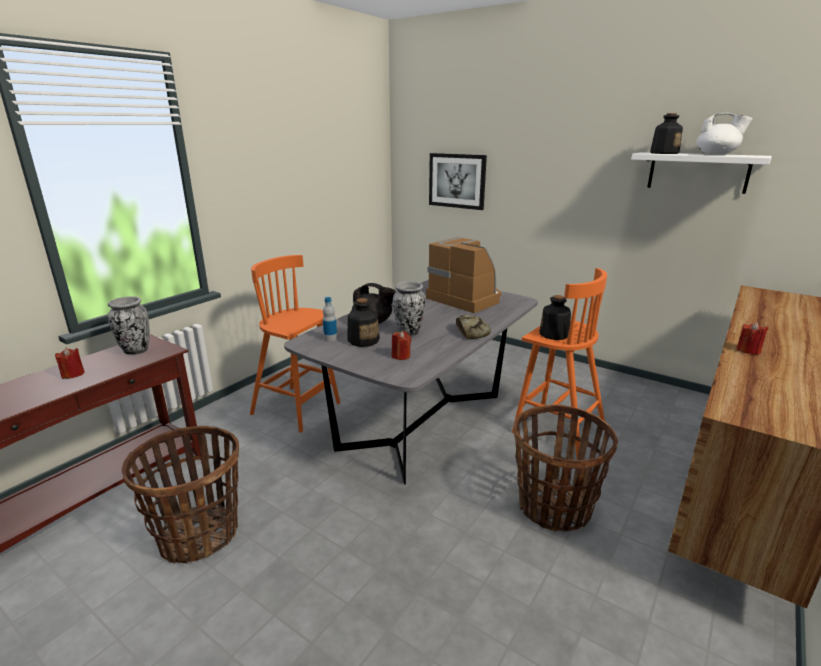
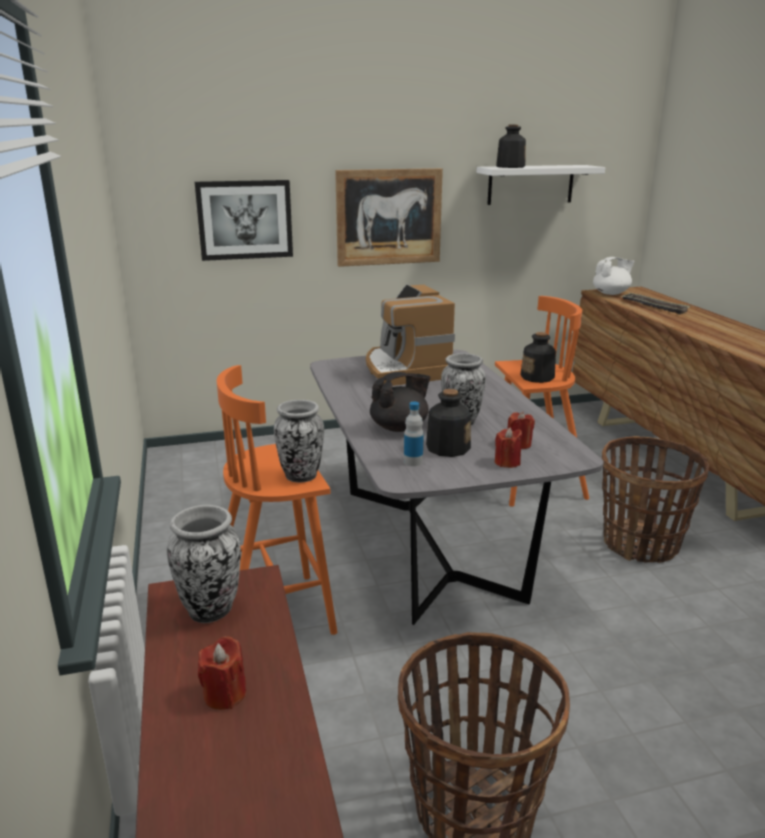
camera: 50 degrees left, 0 degrees up
coffee machine [426,237,501,313] -> coffee machine turned 105 degrees counterclockwise [366,284,455,386]
bread [456,315,491,339] -> none
white teapot [696,113,753,155] -> white teapot moved to [593,257,635,295]
red candle [737,322,768,355] -> red candle moved to [495,427,522,468]
none -> vase [274,400,324,482]
none -> picture [335,168,443,267]
none -> tray [622,293,691,314]

